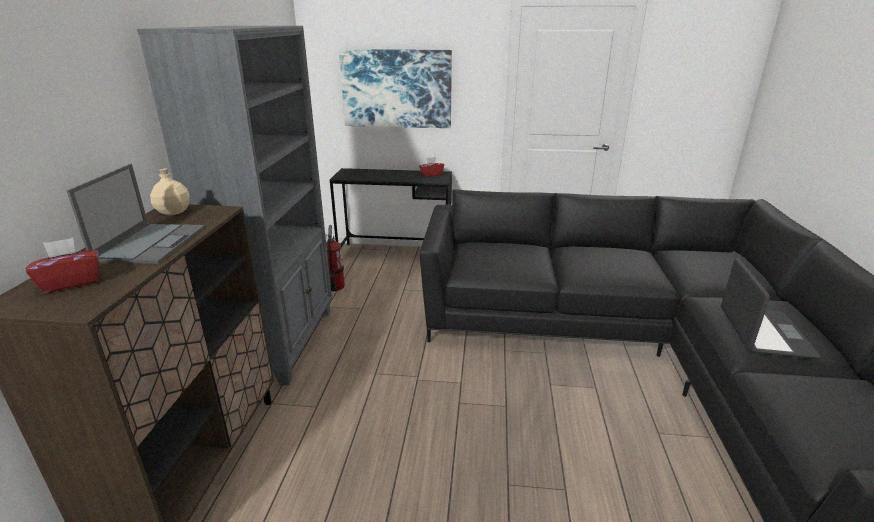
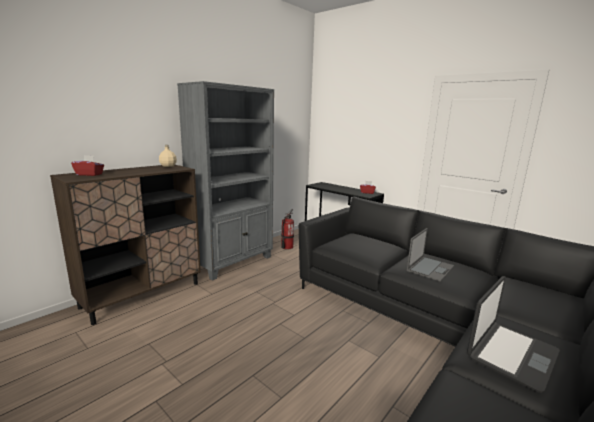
camera: 35 degrees right, 10 degrees down
laptop [67,164,205,264] -> laptop moved to [407,228,454,282]
picture [339,49,452,128] -> none

